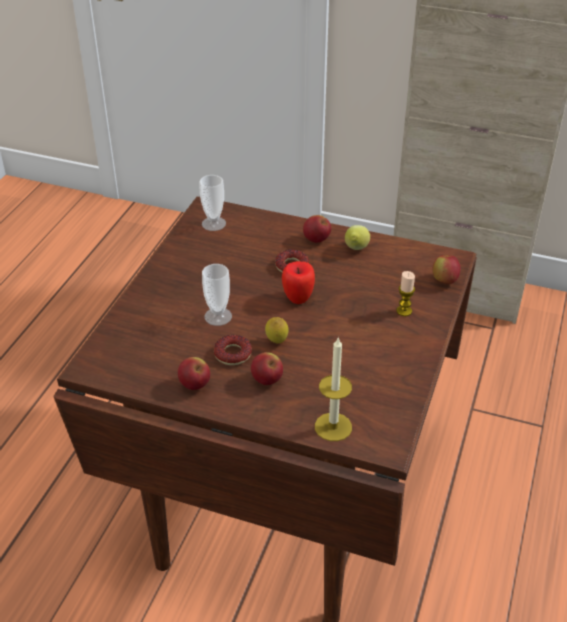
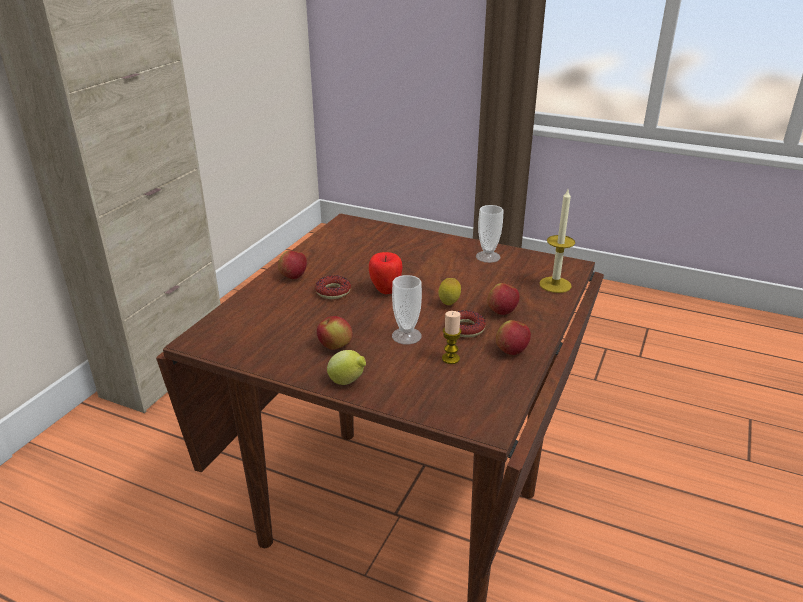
camera: 85 degrees left, 10 degrees down
cup [199,175,226,231] -> cup moved to [476,205,504,263]
lemon [345,225,370,250] -> lemon moved to [327,350,366,385]
candle [396,271,415,316] -> candle moved to [442,311,462,364]
apple [433,255,460,284] -> apple moved to [317,316,353,350]

